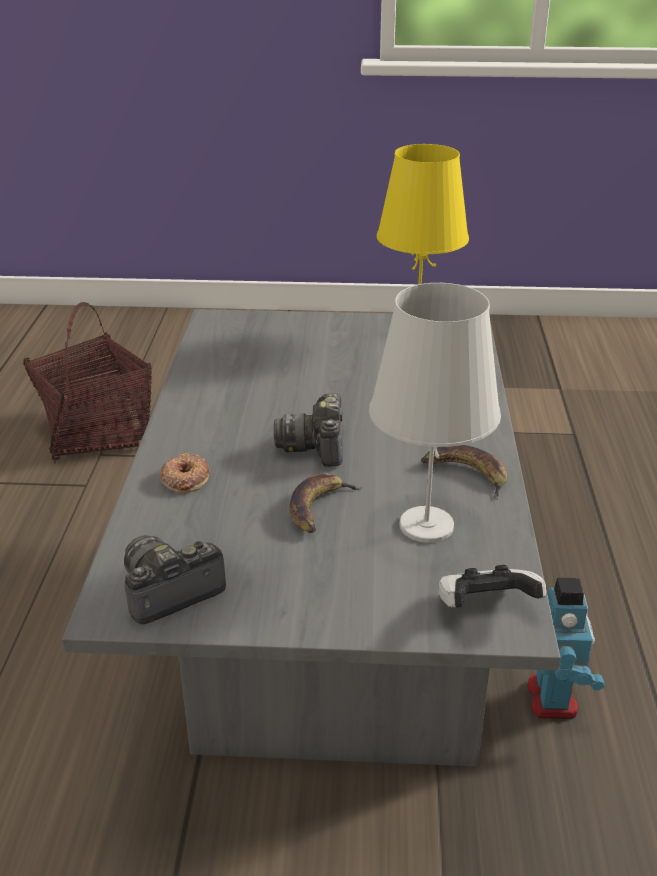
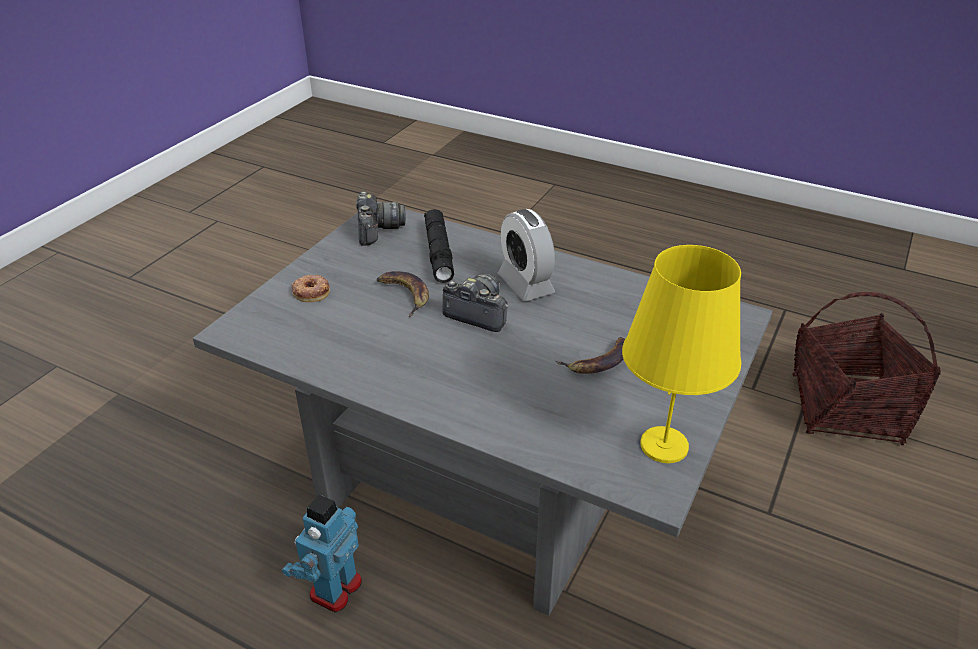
camera: 115 degrees right, 5 degrees up
donut [160,453,209,493] -> donut moved to [292,275,330,302]
white table lamp [369,283,501,543] -> none
banana [421,445,507,500] -> banana moved to [556,337,625,374]
game controller [438,565,547,608] -> none
toy robot [527,578,605,719] -> toy robot turned 90 degrees clockwise [282,494,362,613]
none -> black flashlight [424,209,454,283]
none -> alarm clock [498,209,555,301]

